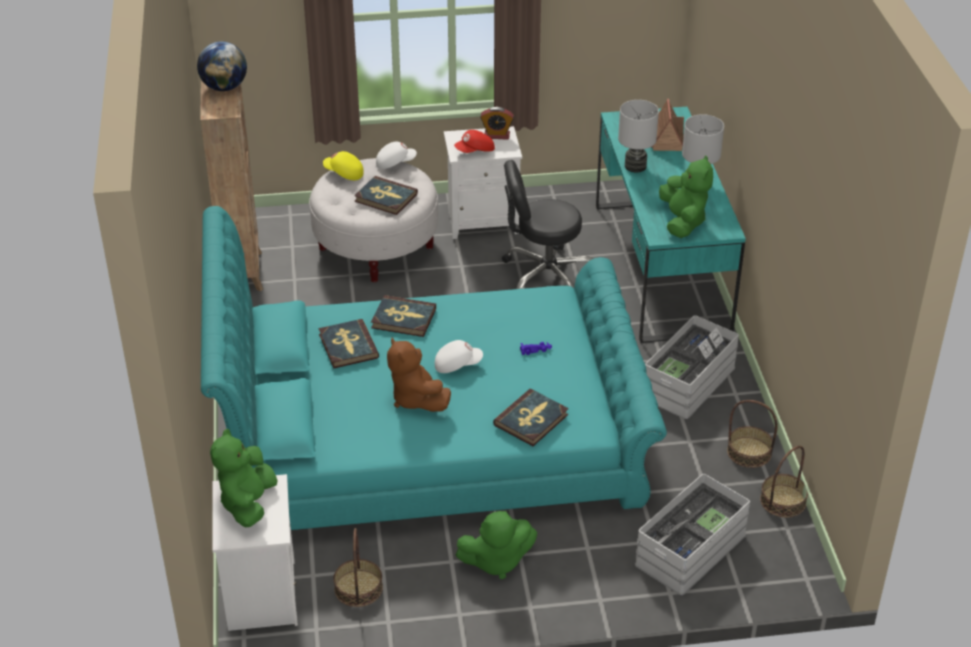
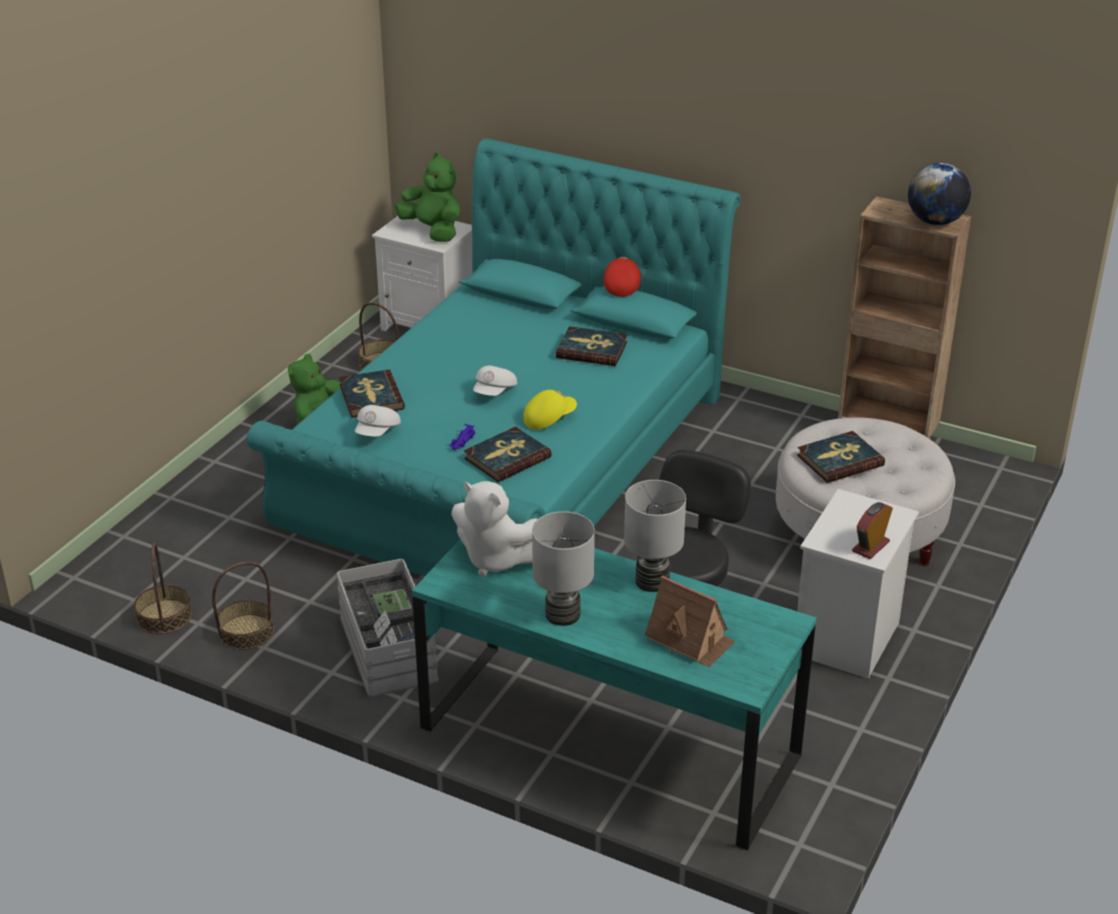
camera: 125 degrees right, 5 degrees down
yellow cap [323,151,364,180] -> yellow cap moved to [523,390,577,430]
book [371,295,436,337] -> book moved to [464,427,551,482]
white cap [376,141,417,169] -> white cap moved to [355,405,401,436]
brown plush toy [387,337,451,412] -> none
red cap [454,130,495,153] -> red cap moved to [603,257,641,297]
grey storage box [635,474,750,595] -> none
green plush toy [659,155,713,238] -> white plush toy [451,481,538,577]

